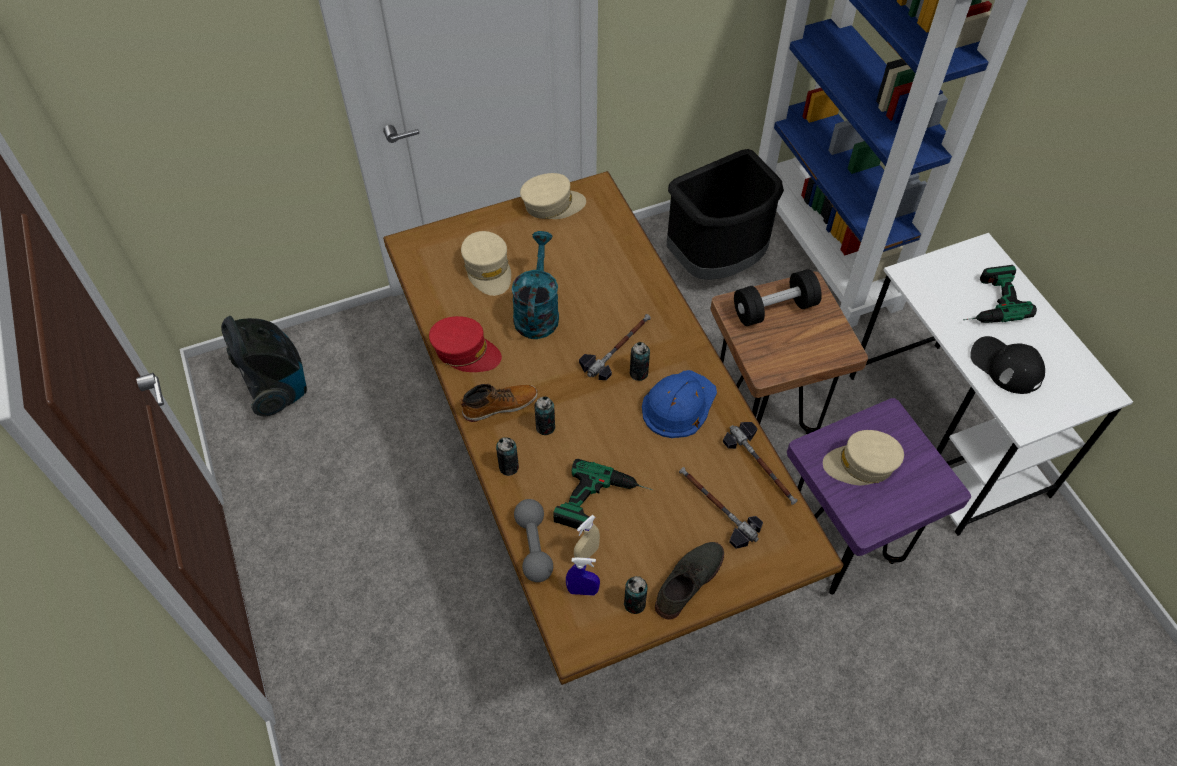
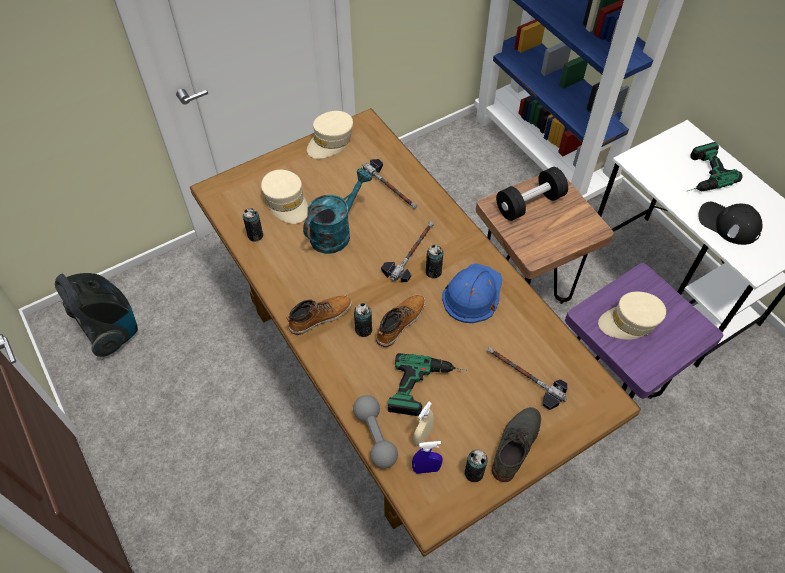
camera: 10 degrees left, 0 degrees up
red cap [429,316,502,372] -> none
can [496,438,519,476] -> can moved to [243,208,263,242]
turquoise watering can [512,231,559,339] -> turquoise watering can turned 45 degrees clockwise [303,169,372,254]
beige cap [520,173,586,219] -> beige cap turned 150 degrees clockwise [307,111,353,159]
black trash can [666,149,784,280] -> none
hammer [723,422,798,505] -> hammer moved to [360,159,417,209]
none -> boot [376,295,425,347]

